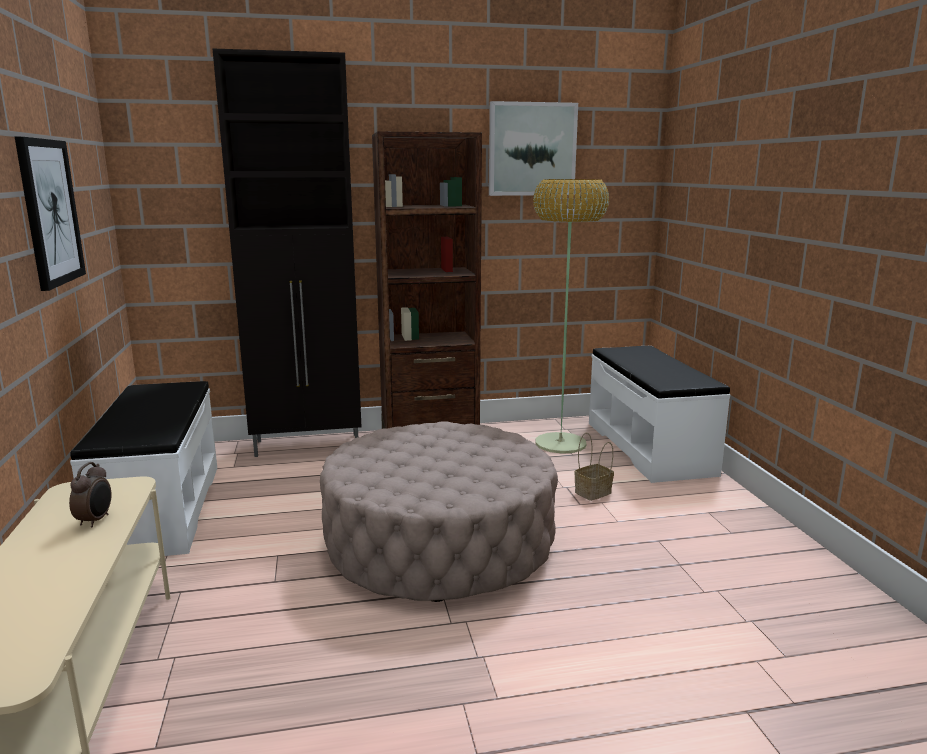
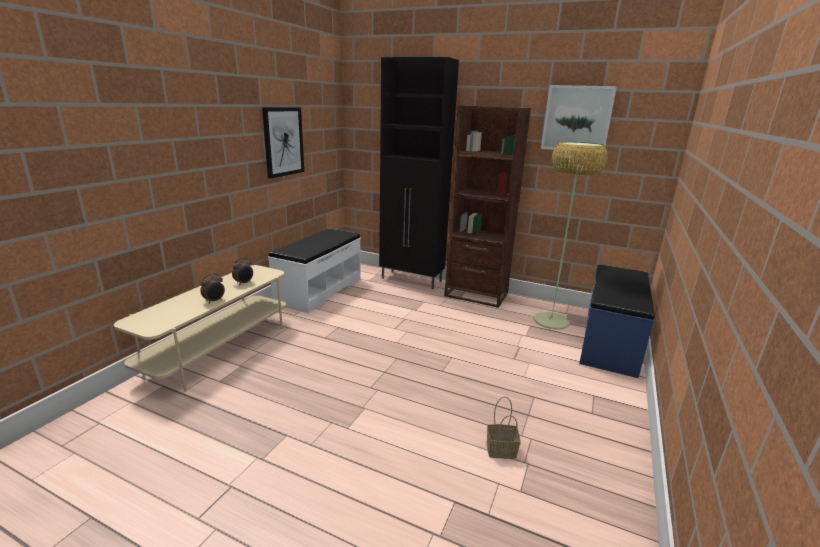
camera: 35 degrees right, 5 degrees up
beige ottoman [320,421,558,602] -> none
basket [574,433,614,501] -> basket moved to [487,396,521,459]
white bench [589,346,730,483] -> blue bench [579,264,655,378]
none -> alarm clock [200,273,225,304]

